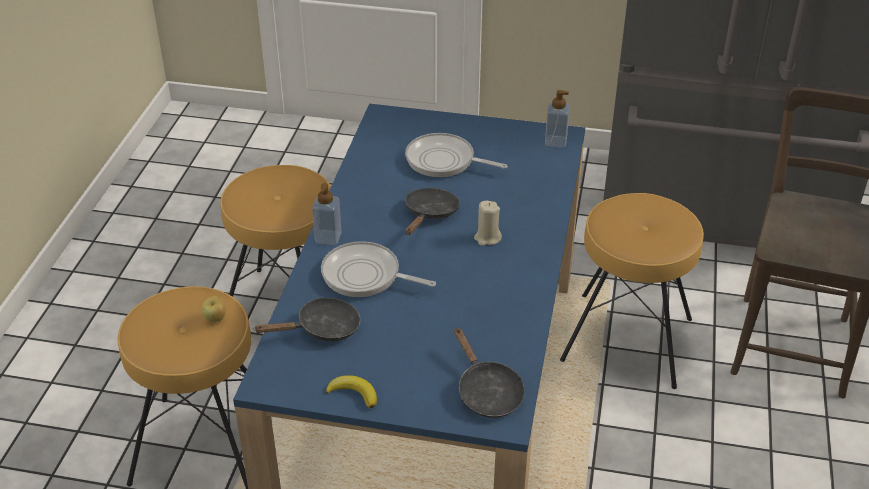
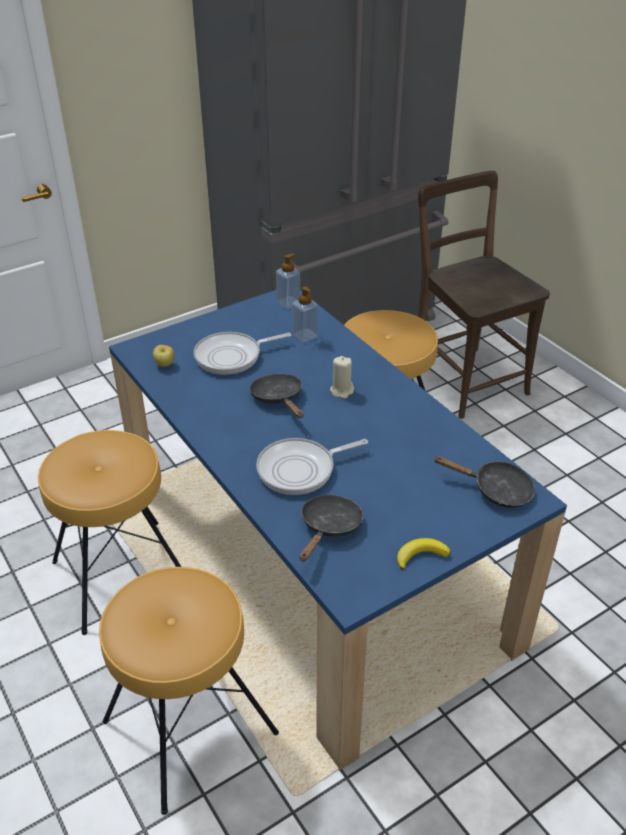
camera: 45 degrees left, 0 degrees up
apple [202,296,226,322] -> apple moved to [153,345,175,367]
soap dispenser [312,183,342,245] -> soap dispenser moved to [292,286,318,343]

